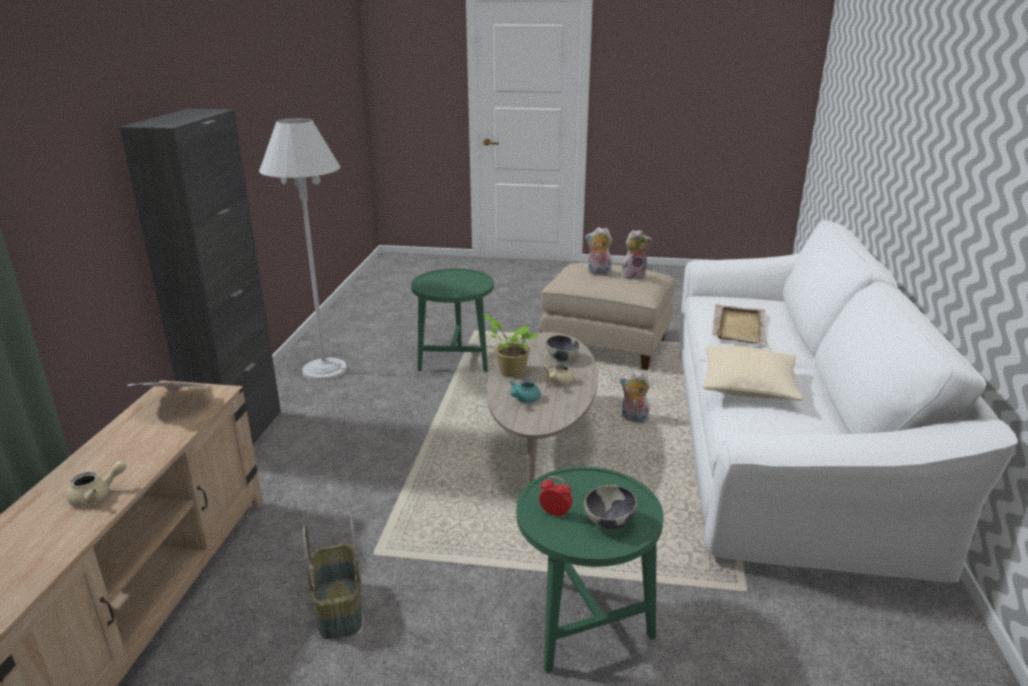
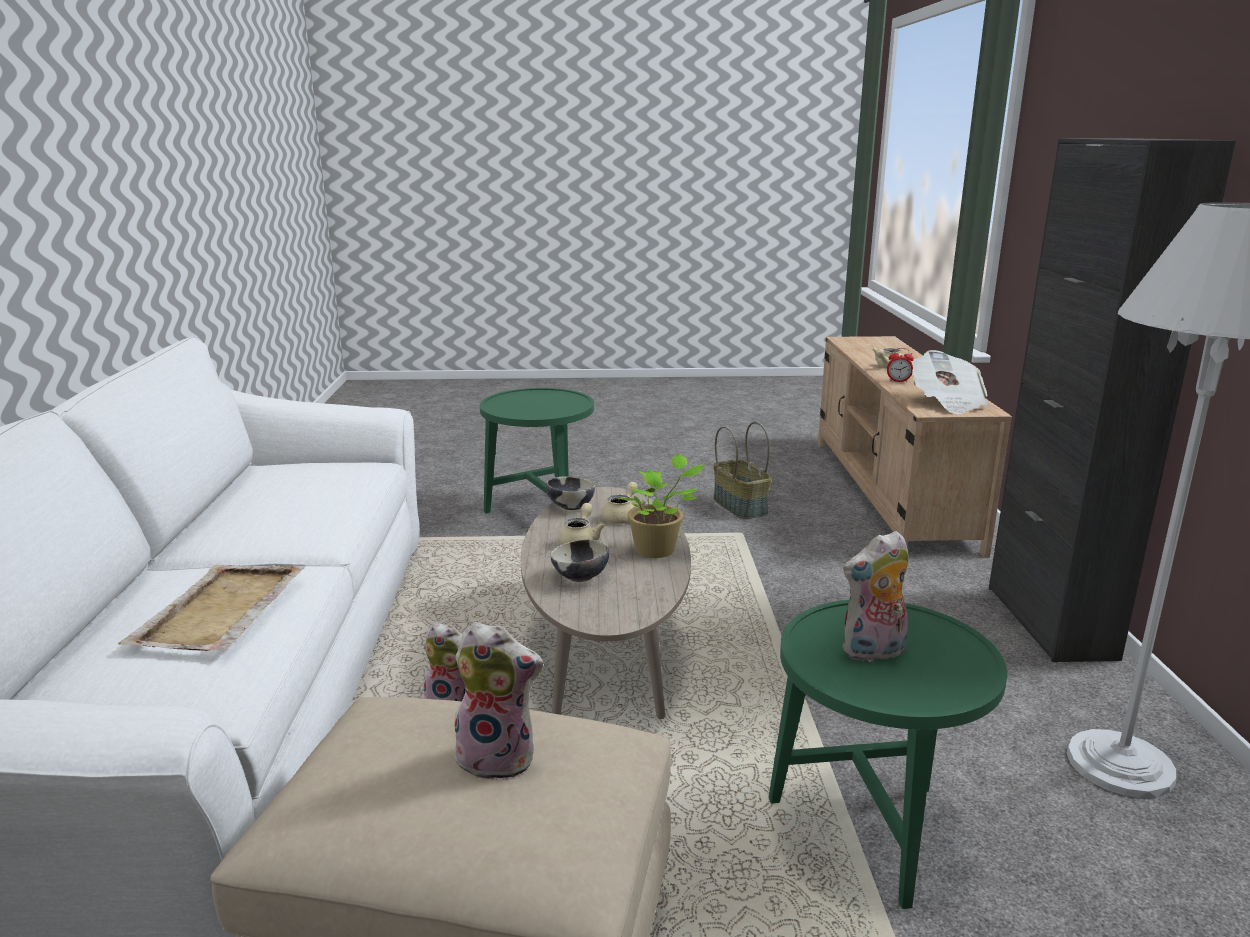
camera: 170 degrees right, 5 degrees down
turquoise teapot [510,380,541,403] -> beige teapot [601,482,646,524]
alarm clock [539,476,572,518] -> alarm clock moved to [887,348,914,382]
bowl [584,485,638,529] -> bowl moved to [546,477,595,510]
plush toy [622,230,652,279] -> plush toy moved to [843,531,909,662]
beige pillow [702,346,803,400] -> none

